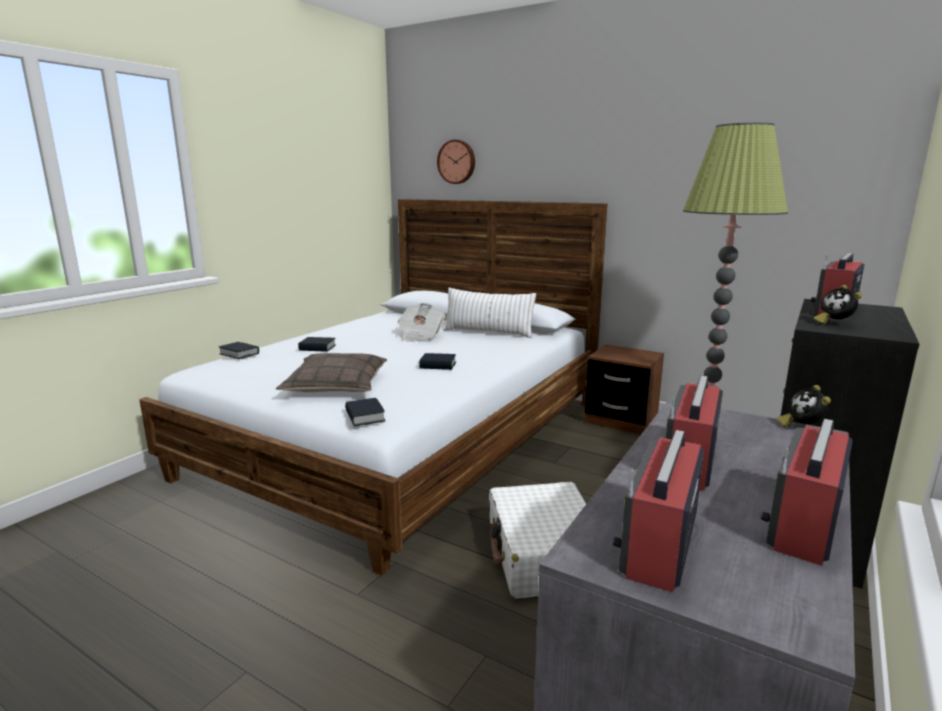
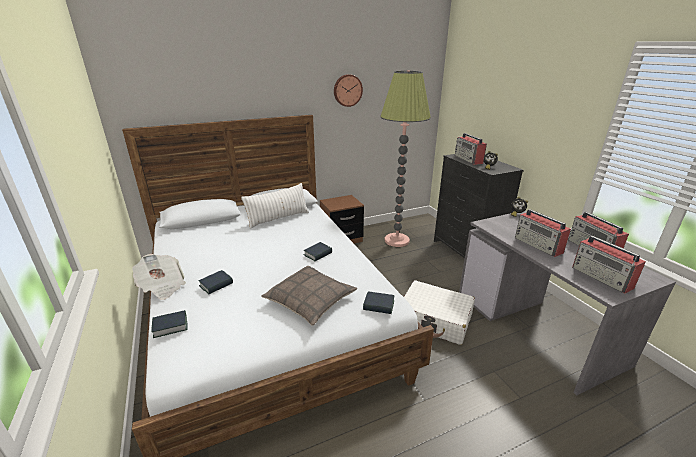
camera: 55 degrees left, 10 degrees up
newspaper [398,303,445,342] -> newspaper moved to [132,254,186,300]
wall clock [437,140,475,184] -> wall clock moved to [334,74,363,107]

